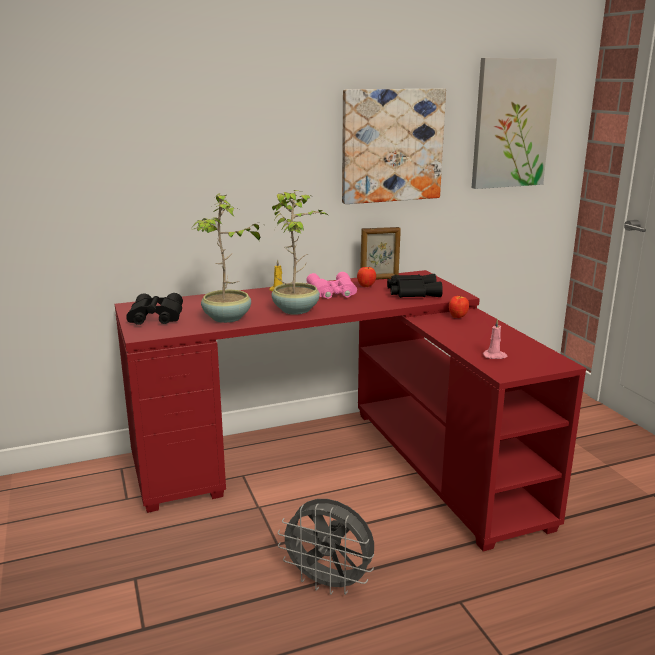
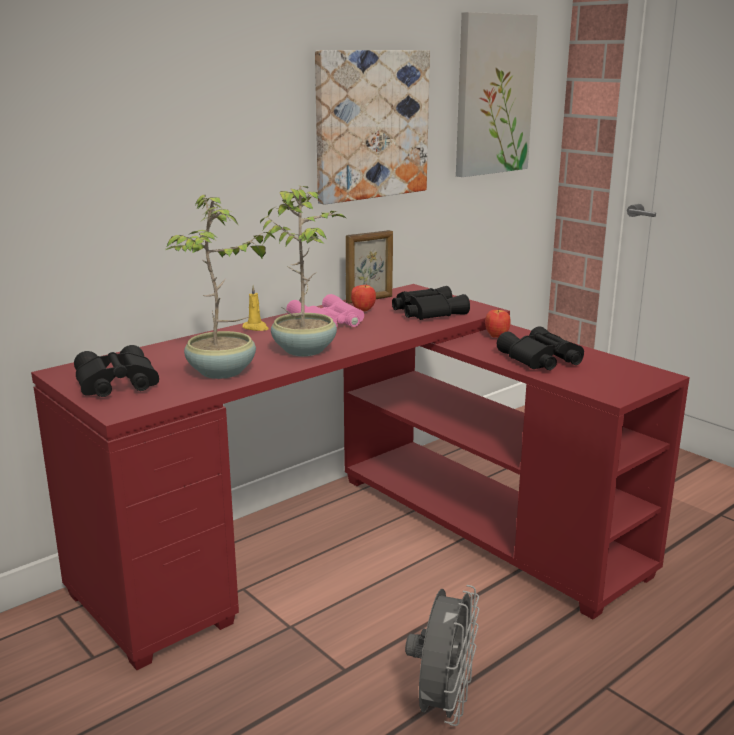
camera: 20 degrees left, 0 degrees up
grey fan [277,499,374,595] -> grey fan turned 75 degrees counterclockwise [405,585,479,726]
pink candle [483,319,507,359] -> none
none -> black binoculars [497,326,584,370]

